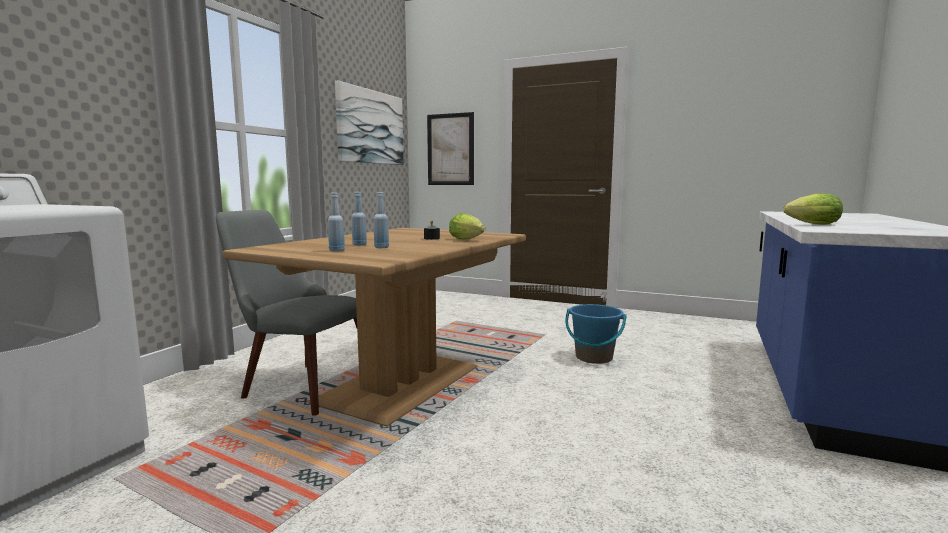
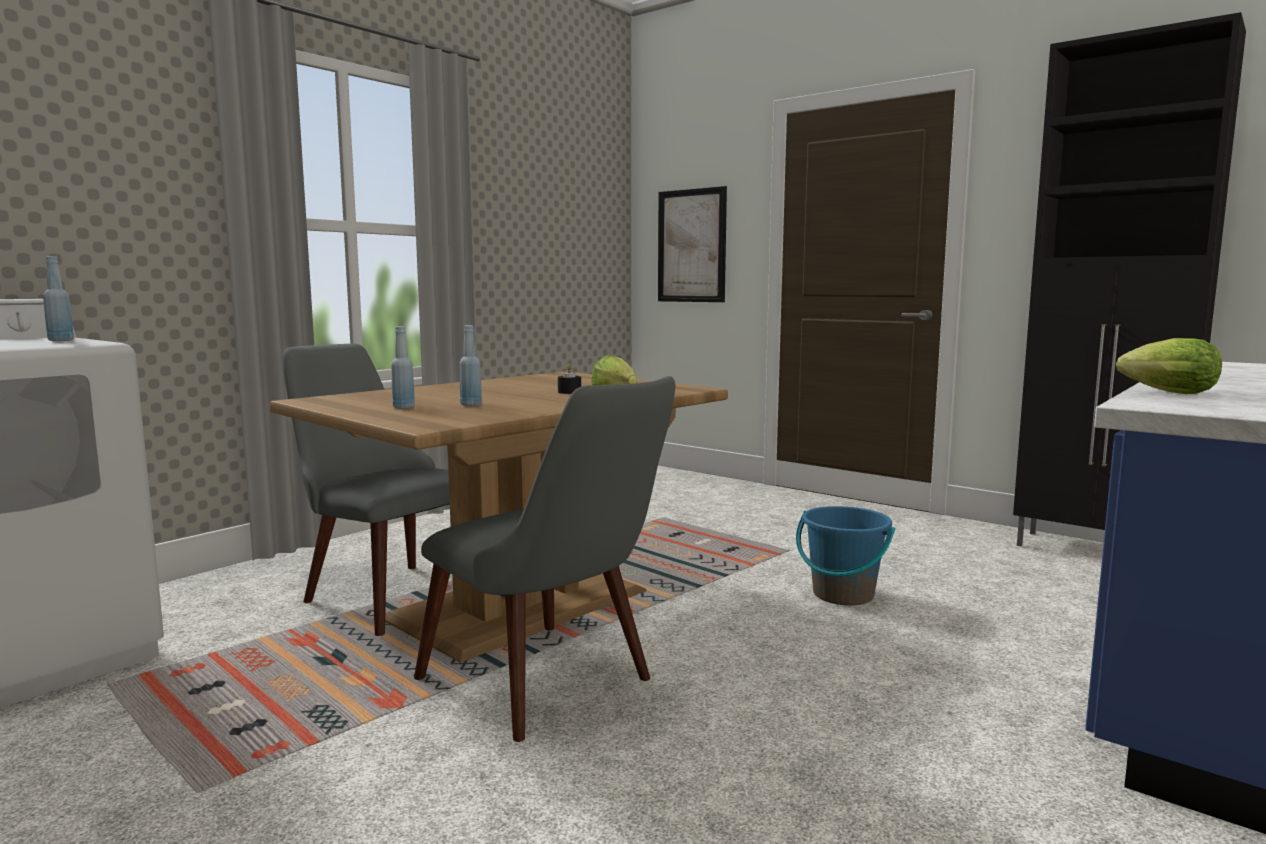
camera: 15 degrees right, 0 degrees up
picture [335,80,404,165] -> none
blue bottle [352,192,367,246] -> blue bottle moved to [43,256,74,341]
none -> grey chair [414,376,676,742]
none -> black cabinet [1013,12,1246,546]

